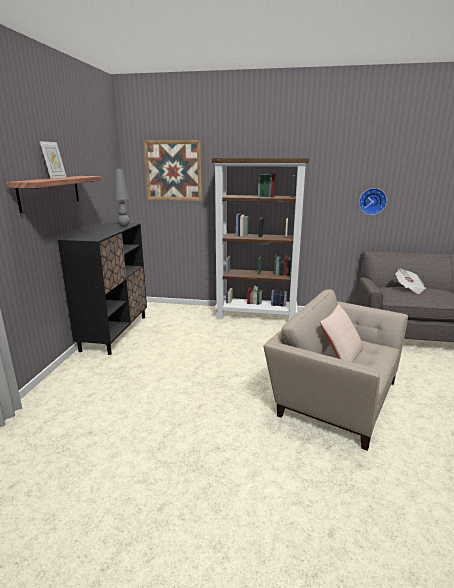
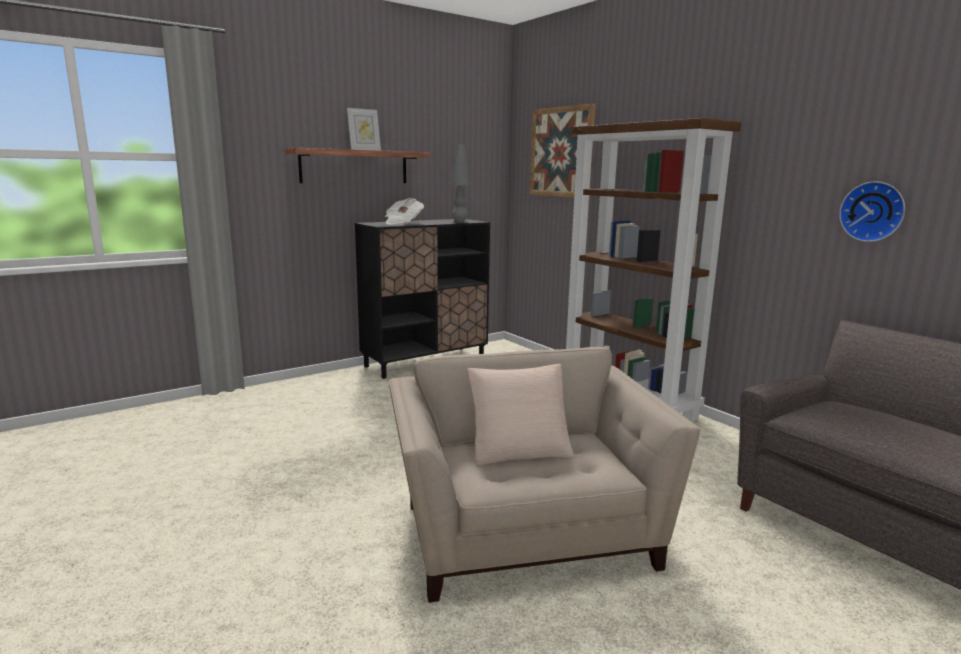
camera: 45 degrees right, 5 degrees down
newspaper [395,269,426,294] -> newspaper moved to [385,198,424,224]

